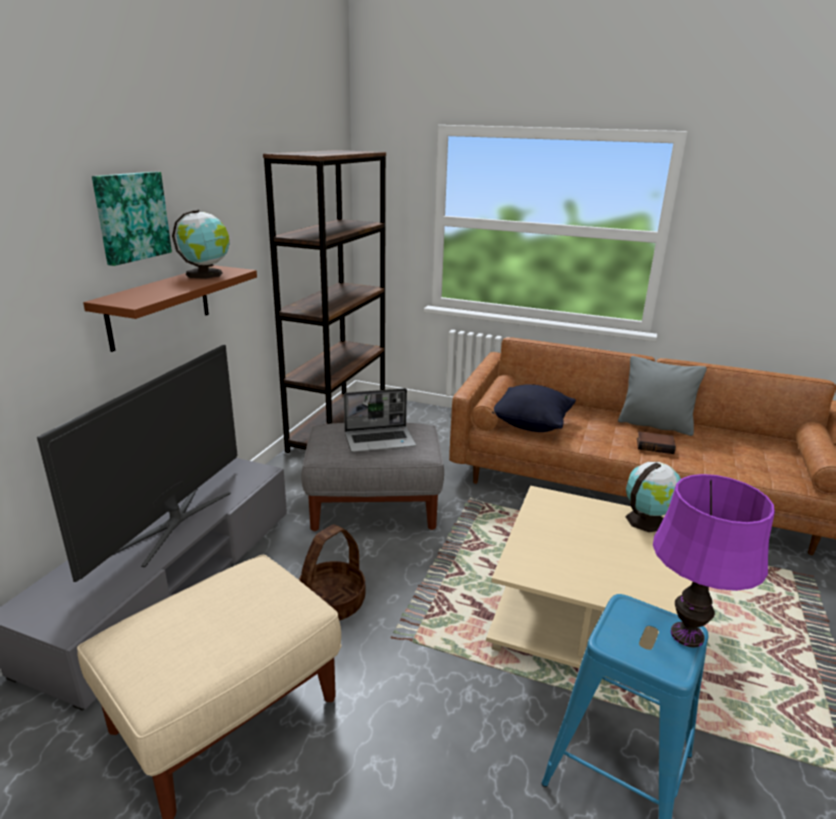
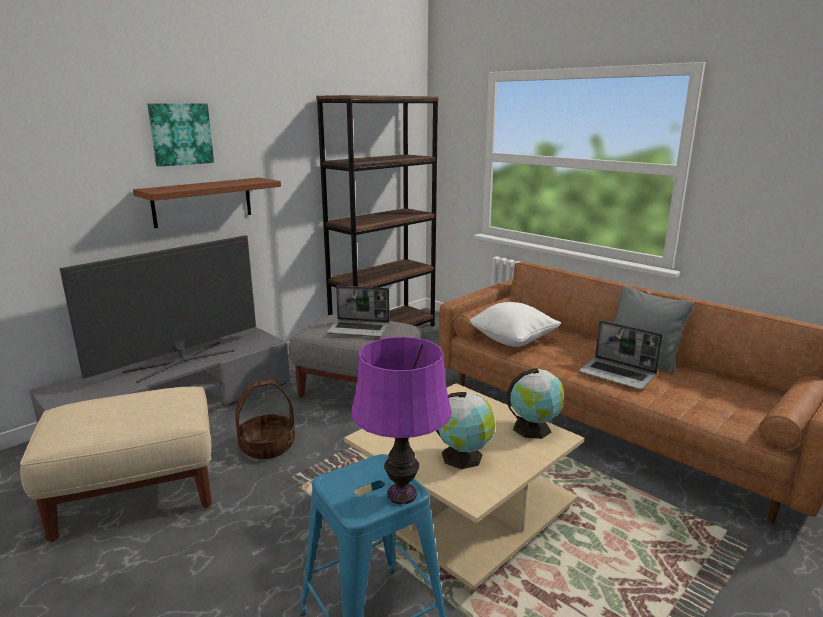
camera: 25 degrees right, 5 degrees down
globe [172,210,230,279] -> globe moved to [436,392,495,469]
black pillow [492,384,576,432] -> white pillow [468,302,561,347]
book [637,431,676,454] -> laptop [579,320,663,390]

